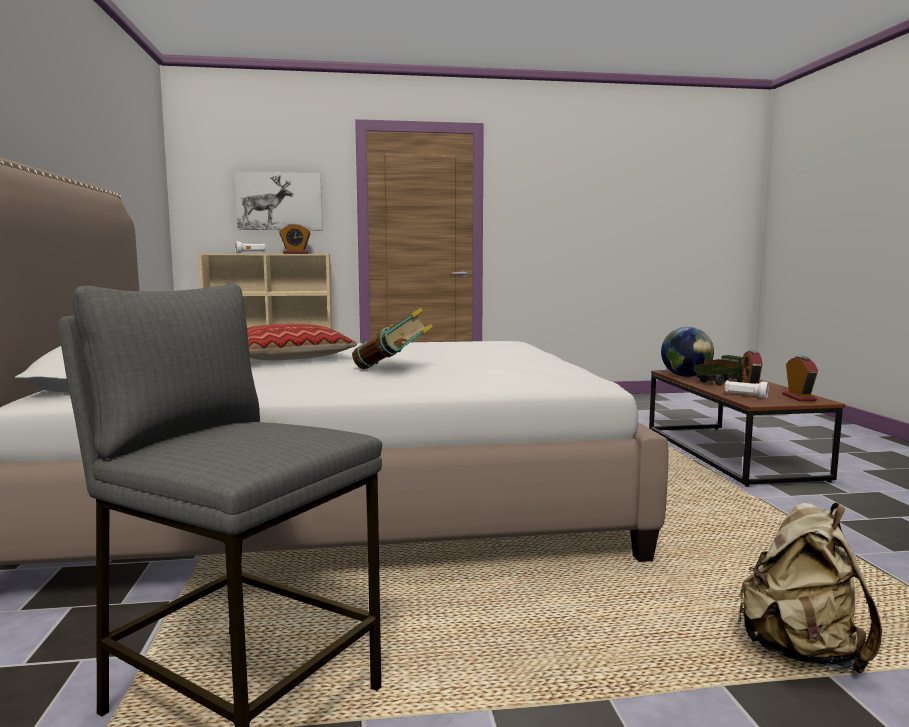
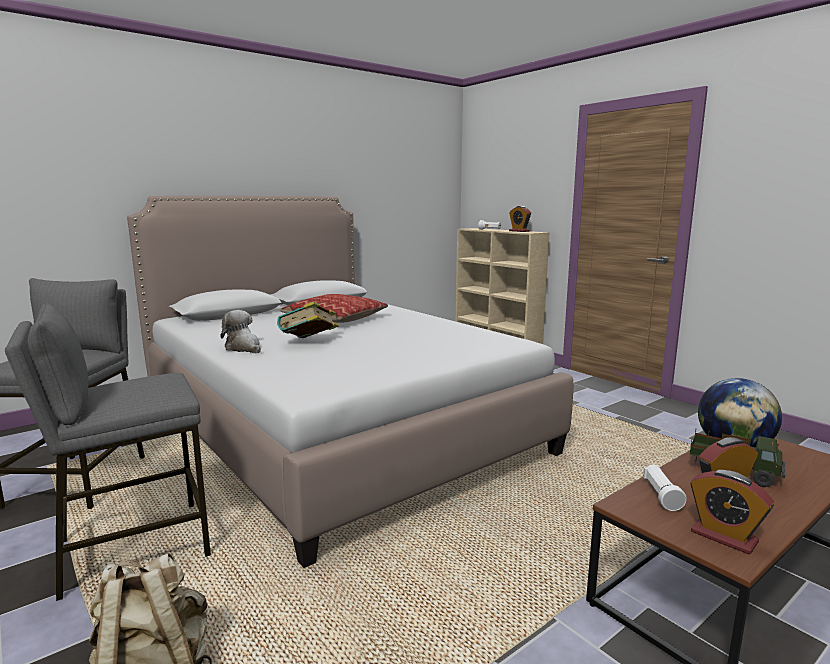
camera: 60 degrees right, 5 degrees up
picture [235,171,322,230] -> none
alarm clock [782,356,818,401] -> alarm clock turned 75 degrees clockwise [690,470,774,554]
none -> grey stool [5,303,211,601]
none -> plush toy [220,310,261,353]

